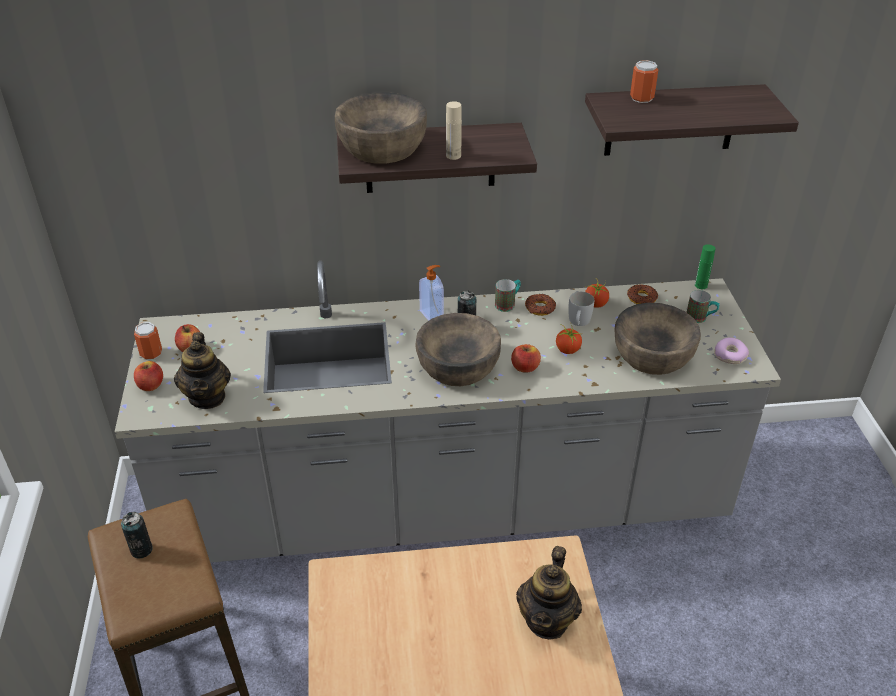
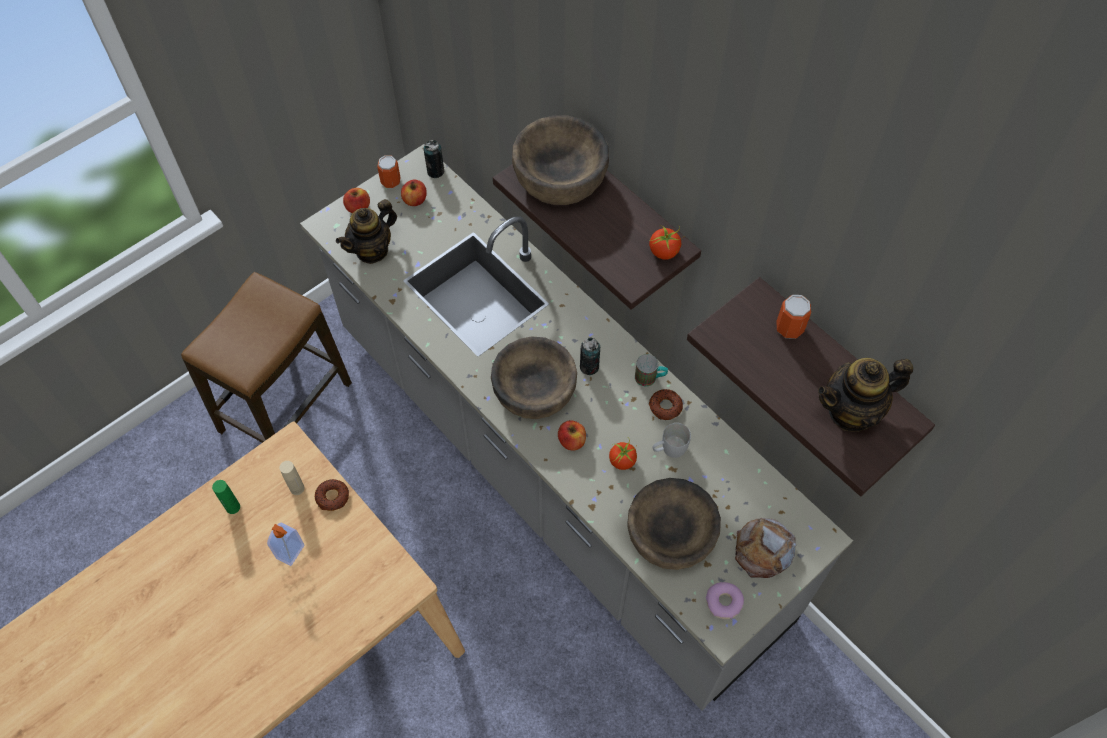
camera: 55 degrees right, 20 degrees up
can [121,512,153,559] -> can moved to [424,140,445,178]
soap dispenser [419,265,444,321] -> soap dispenser moved to [267,523,304,566]
beige bottle [446,101,462,160] -> beige bottle moved to [279,461,304,495]
teapot [516,546,582,640] -> teapot moved to [818,358,913,432]
tomato [585,278,609,308] -> tomato moved to [649,226,683,260]
donut [627,284,658,304] -> donut moved to [315,479,349,511]
mug [686,290,720,323] -> bread [735,518,796,578]
green bottle [695,244,716,289] -> green bottle moved to [212,480,240,514]

